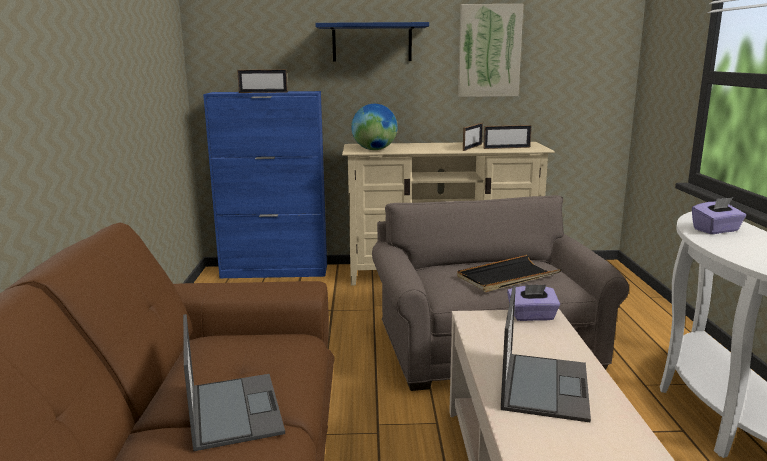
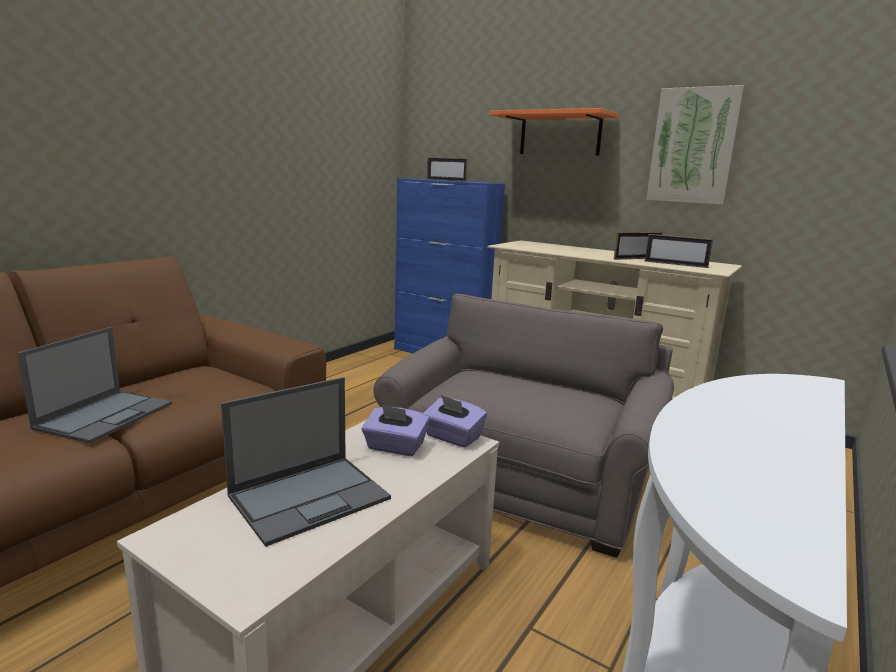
camera: 35 degrees right, 0 degrees up
blue shelf [315,22,429,62] -> orange shelf [489,108,618,156]
globe [351,104,397,150] -> none
black tray [457,255,561,292] -> none
purple tissue box [692,197,746,234] -> purple tissue box moved to [362,405,430,456]

